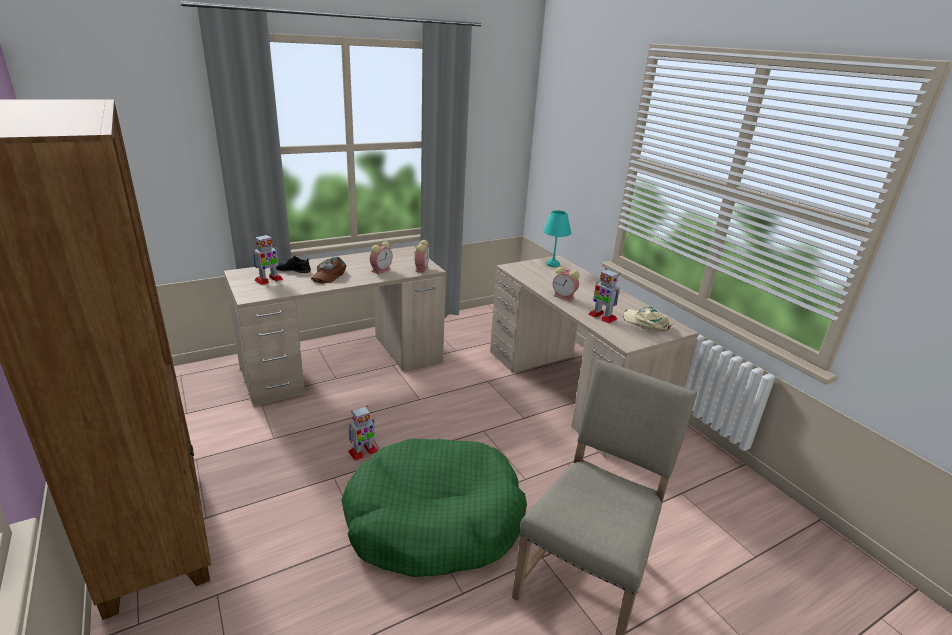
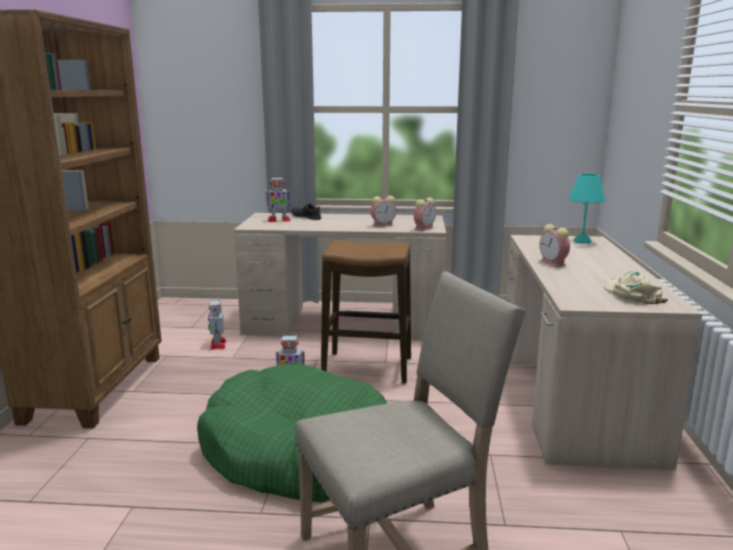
camera: 35 degrees right, 10 degrees down
brown cap [311,257,346,284] -> none
toy robot [588,268,620,324] -> toy robot moved to [208,299,226,350]
none -> stool [321,240,411,384]

